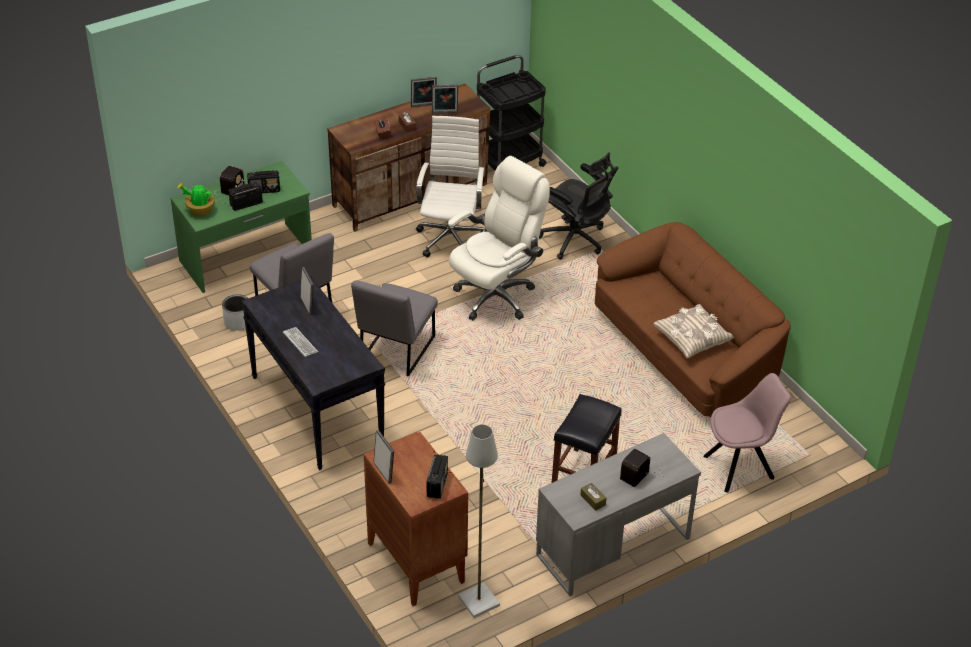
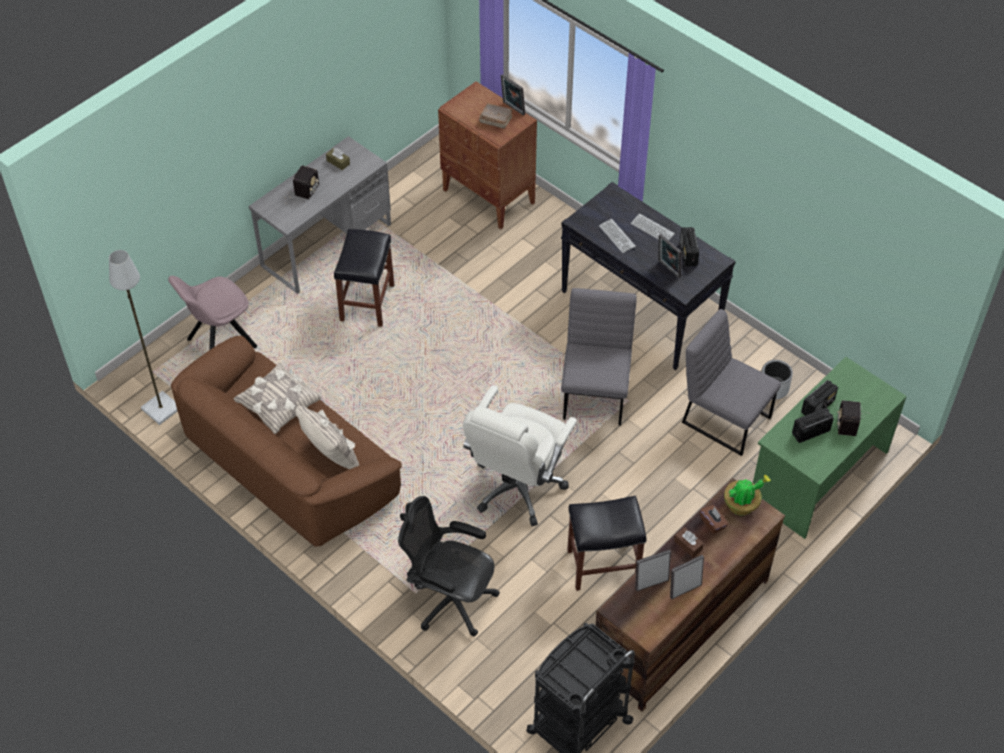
camera: 165 degrees right, 10 degrees up
potted plant [177,183,215,217] -> potted plant moved to [724,475,770,515]
white office chair [416,116,484,258] -> black stool [567,496,646,591]
radio [427,454,448,499] -> radio moved to [680,227,699,267]
grey floor lamp [458,424,500,618] -> grey floor lamp moved to [109,250,178,425]
none -> beige pillow [295,406,359,469]
none -> brown book [479,103,513,129]
none -> keyboard [599,219,636,253]

